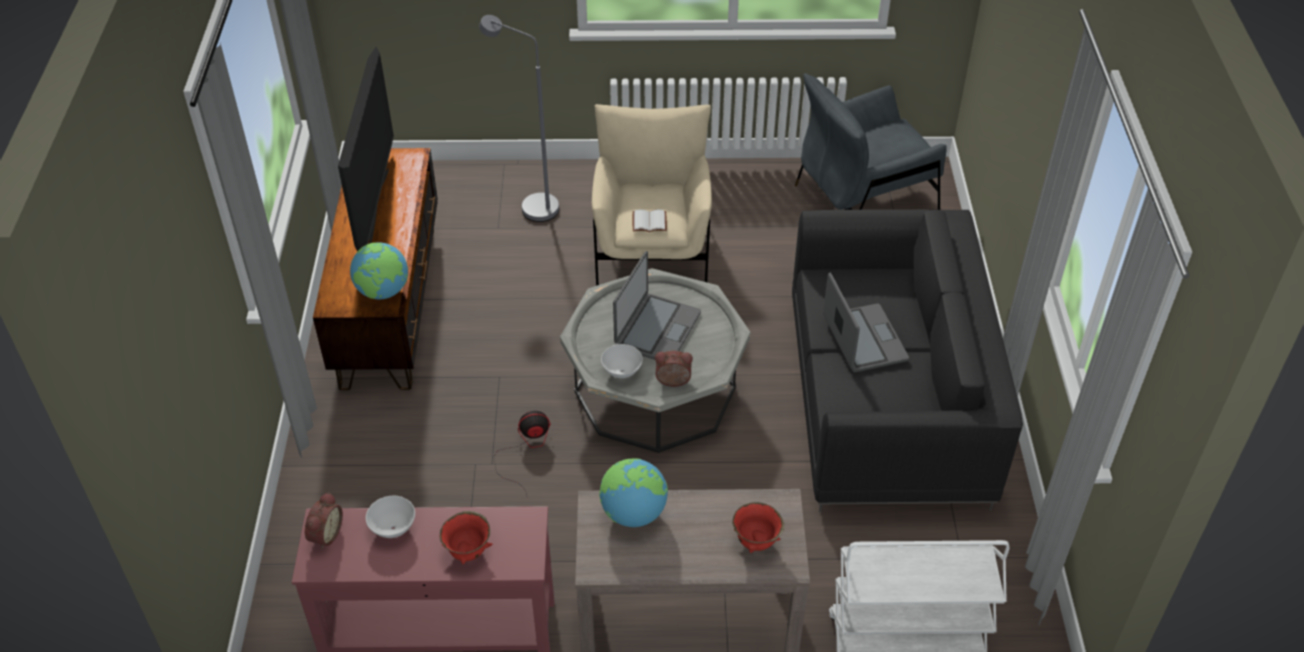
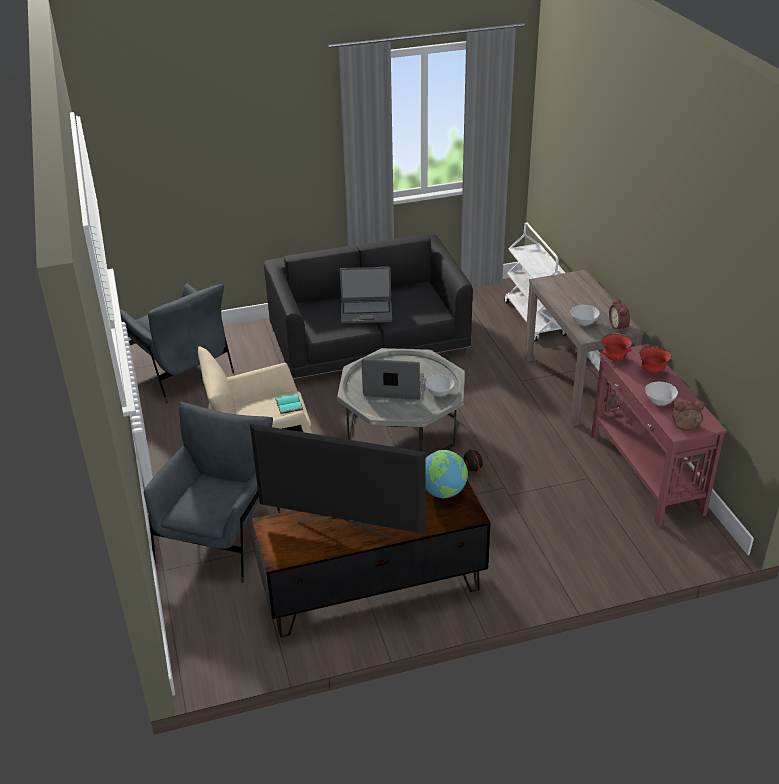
camera: 105 degrees left, 10 degrees down
television [338,47,394,251] -> television turned 150 degrees counterclockwise [250,424,426,538]
grey floor lamp [479,15,559,222] -> grey armchair [144,402,281,583]
globe [599,458,668,527] -> white bowl [571,305,600,326]
white book [633,209,667,232] -> turquoise book [275,394,303,414]
alarm clock [655,350,693,387] -> alarm clock moved to [609,298,630,332]
red bowl [732,502,784,553] -> red bowl moved to [601,333,632,361]
laptop [823,273,909,372] -> laptop turned 150 degrees counterclockwise [340,267,392,323]

